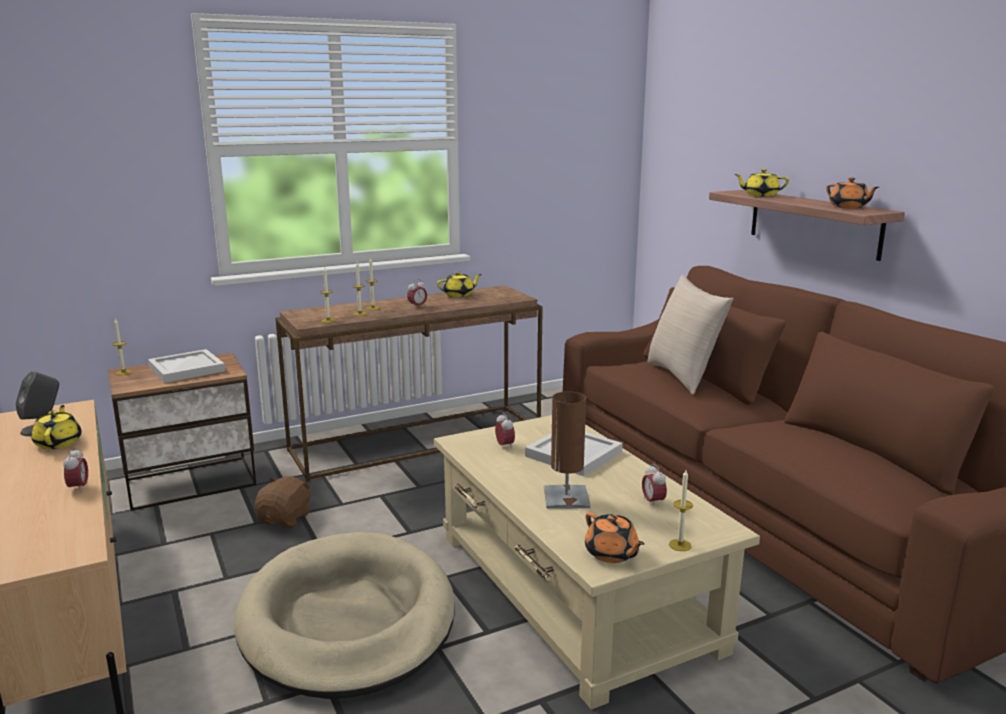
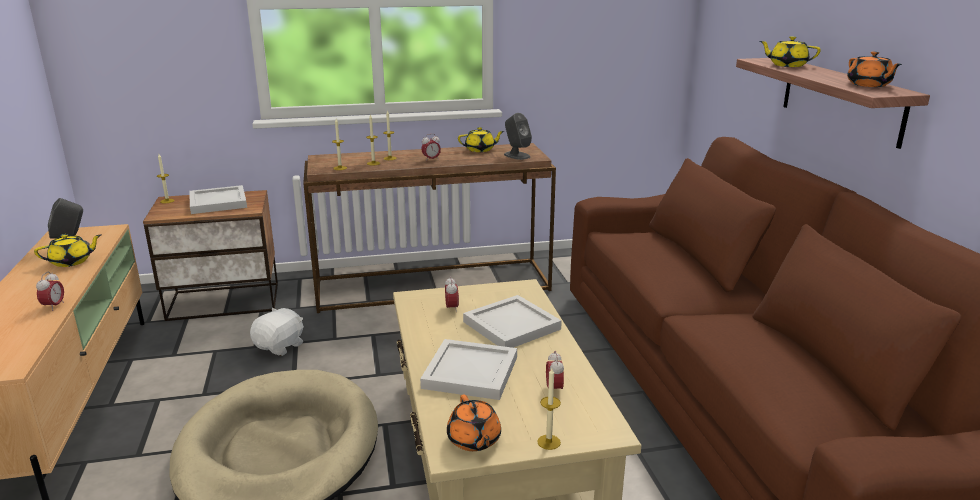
camera: 15 degrees right, 5 degrees up
yellow teapot [32,405,82,449] -> yellow teapot turned 60 degrees clockwise [34,234,102,267]
brown plush toy [254,476,312,528] -> white plush toy [250,308,304,356]
brown table lamp [544,391,591,509] -> white tray [420,339,517,400]
beige pillow [648,275,734,395] -> none
none -> grey speaker [504,113,532,160]

